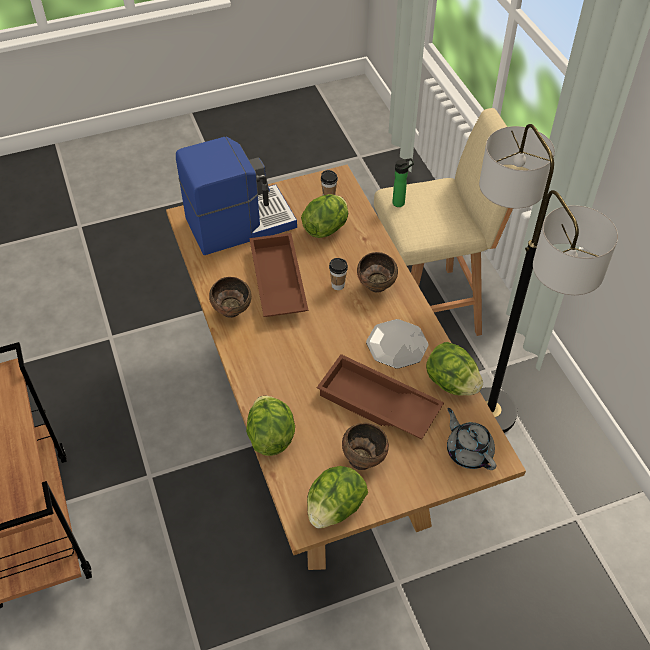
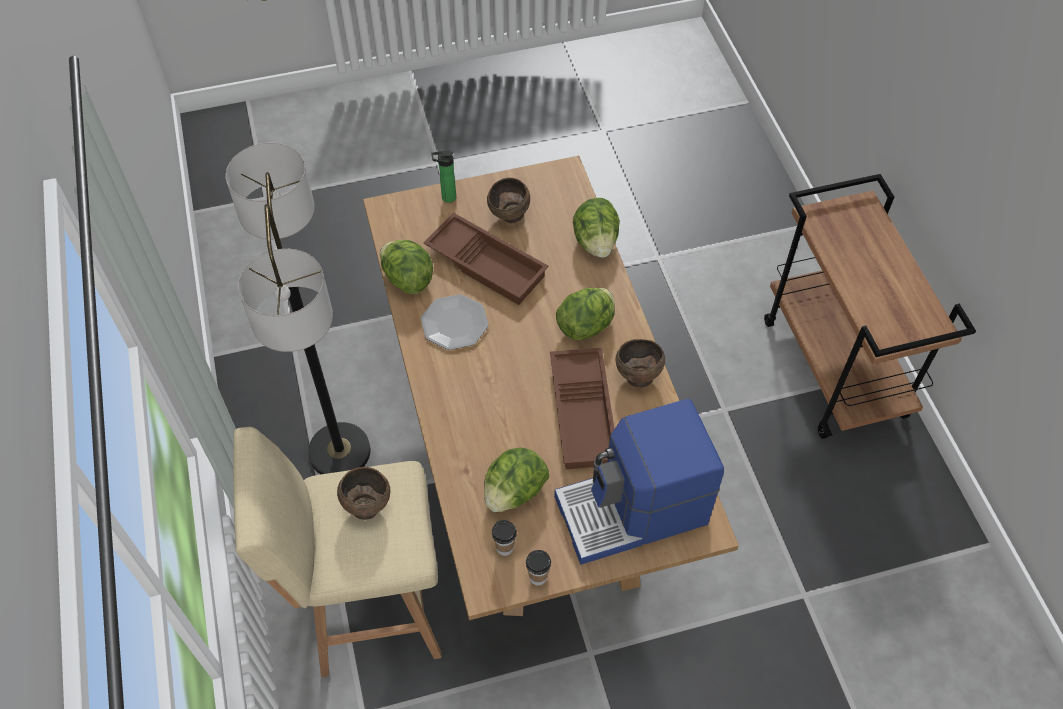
camera: 175 degrees left, 5 degrees up
lettuce [307,466,368,528] -> lettuce moved to [556,287,615,340]
cup [329,258,348,290] -> cup moved to [526,550,551,585]
brown bowl [357,252,398,293] -> brown bowl moved to [337,467,390,520]
bottle [392,158,414,207] -> bottle moved to [431,150,456,203]
grey teapot [447,408,496,470] -> none

